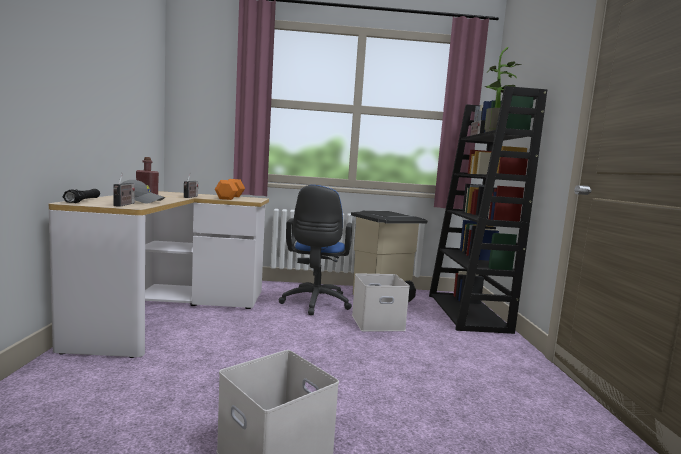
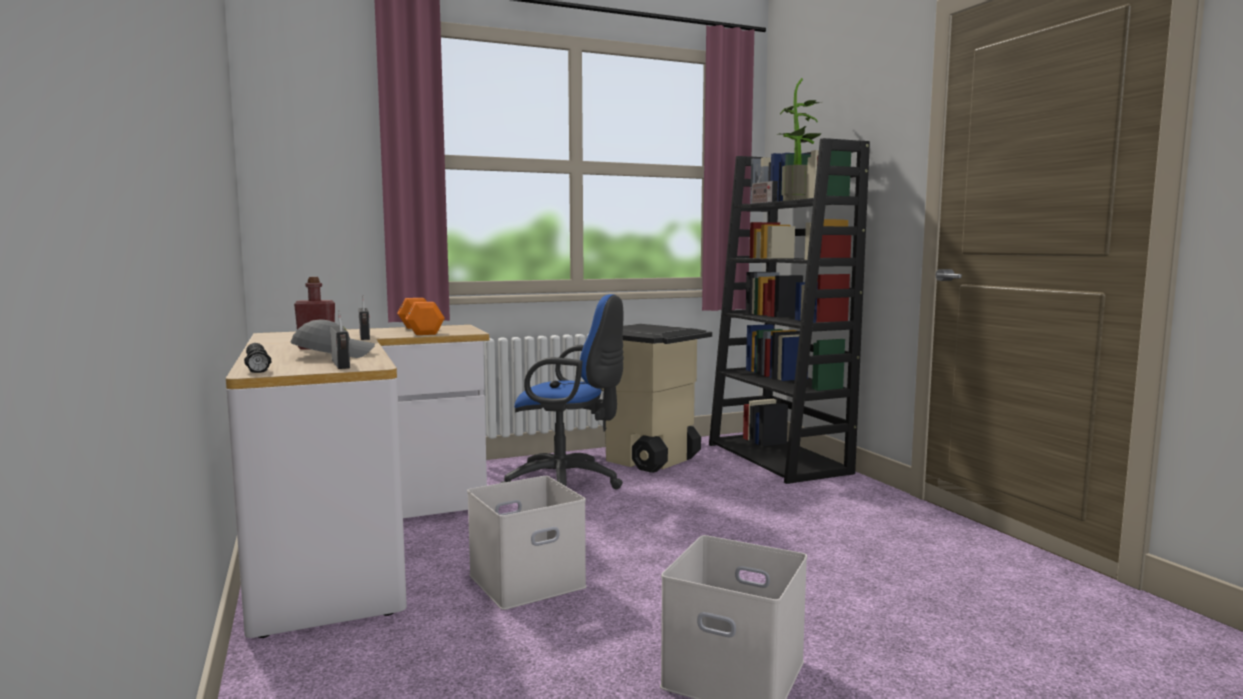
camera: 20 degrees left, 0 degrees up
blue office chair [278,185,352,315] -> blue office chair turned 60 degrees counterclockwise [500,294,624,490]
white storage box [352,273,410,332] -> white storage box moved to [467,476,587,610]

